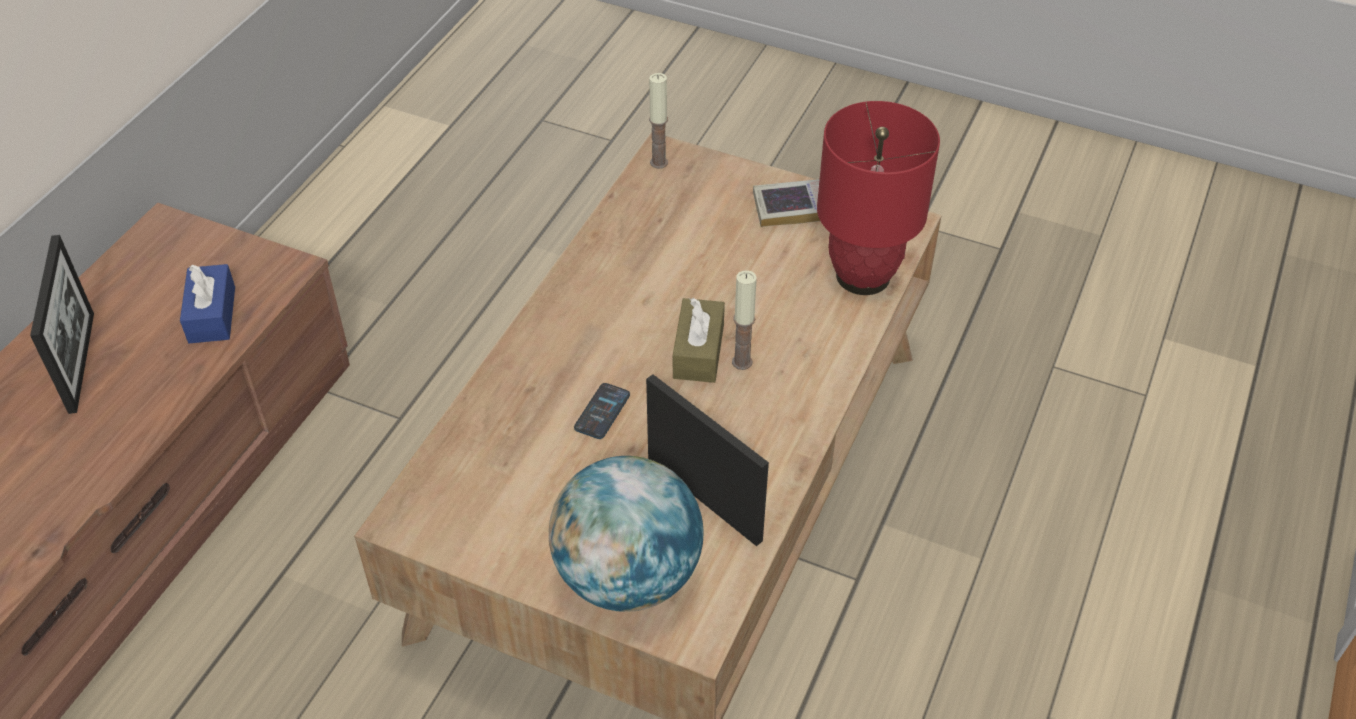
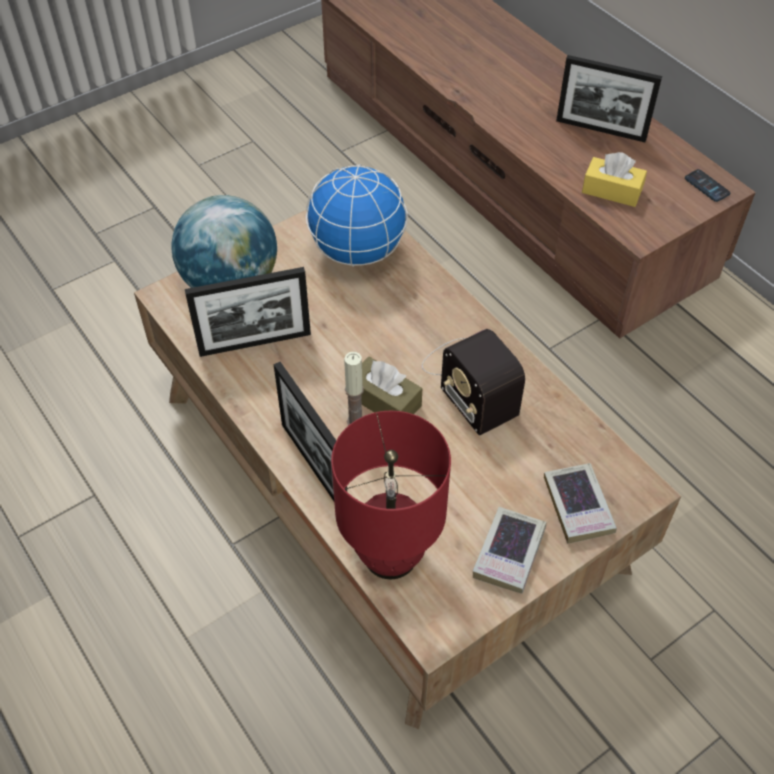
camera: 120 degrees right, 5 degrees up
blue tissue box [180,264,235,343] -> yellow tissue box [582,152,647,207]
phone [574,383,630,439] -> phone moved to [685,169,730,202]
candle [649,73,668,169] -> none
none -> picture frame [274,362,347,501]
none -> globe [306,164,408,267]
none -> radio [422,329,525,435]
none -> book [544,463,617,544]

